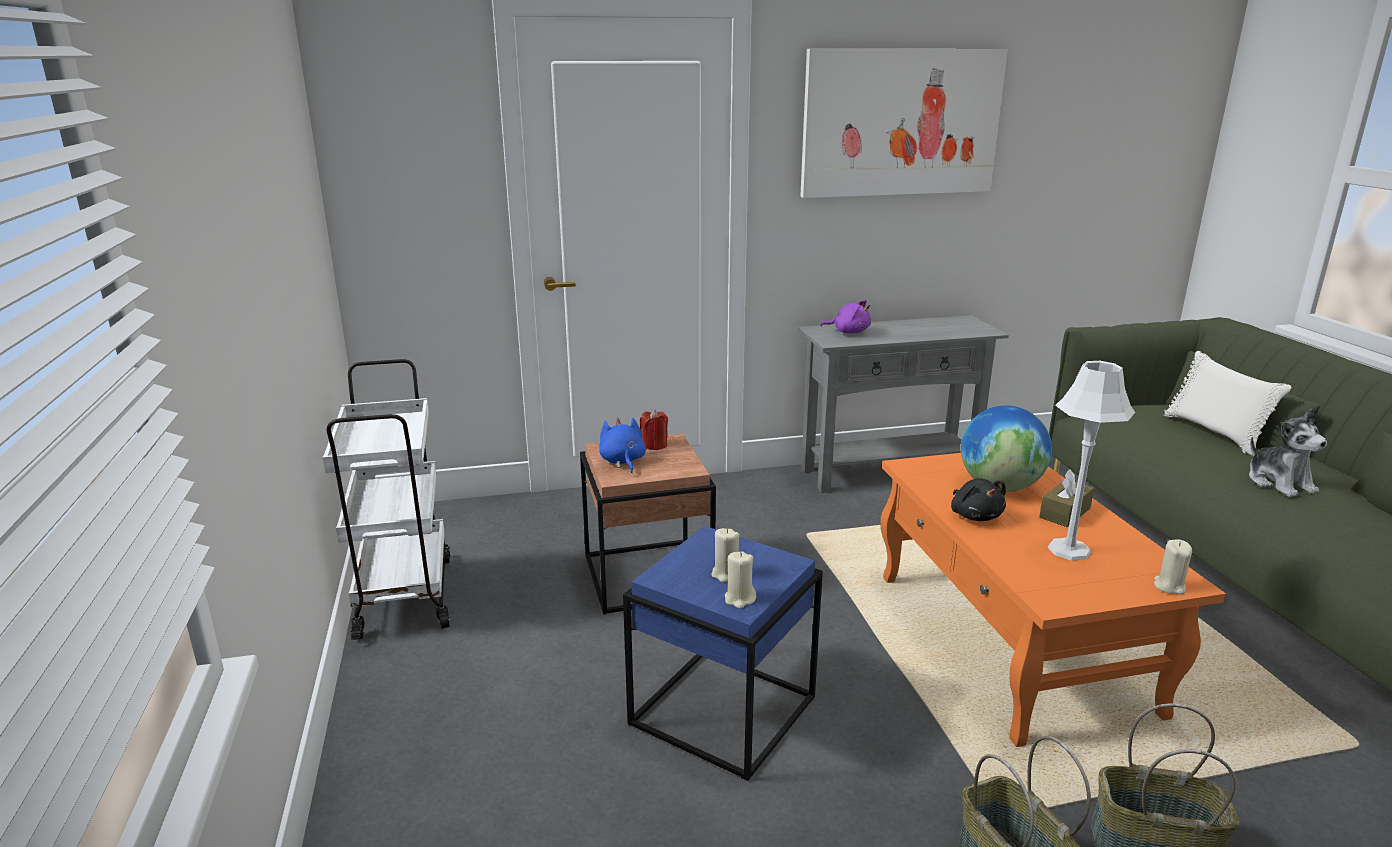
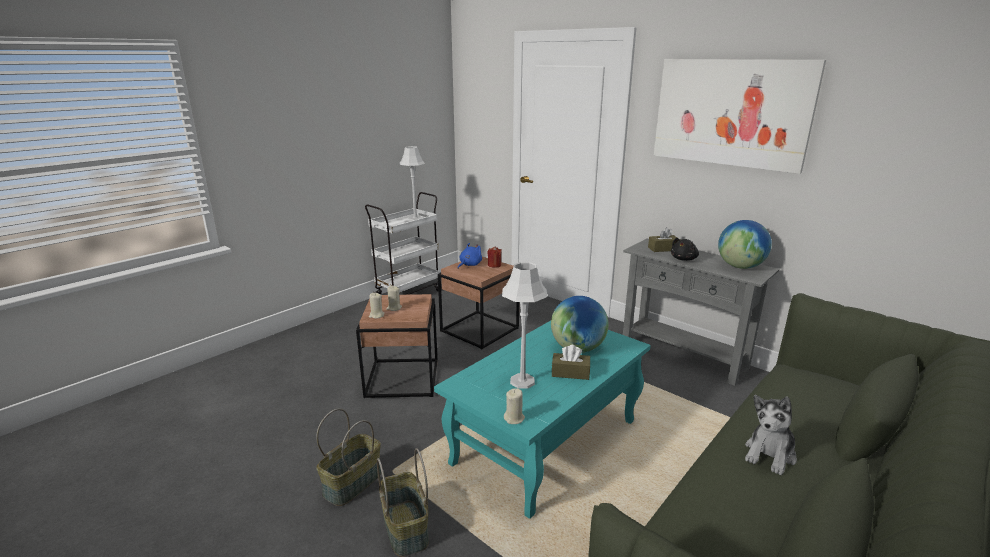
camera: 55 degrees right, 0 degrees up
blue side table [623,526,823,781] -> brown side table [356,294,438,398]
purple plush toy [820,300,871,334] -> brown tissue box [648,227,680,252]
orange coffee table [880,453,1226,747] -> turquoise coffee table [434,321,651,519]
black plush toy [951,478,1006,521] -> black plush toy moved to [671,238,699,261]
white pillow [1164,351,1291,456] -> none
none -> grey table lamp [400,146,425,221]
none -> globe [718,220,772,269]

